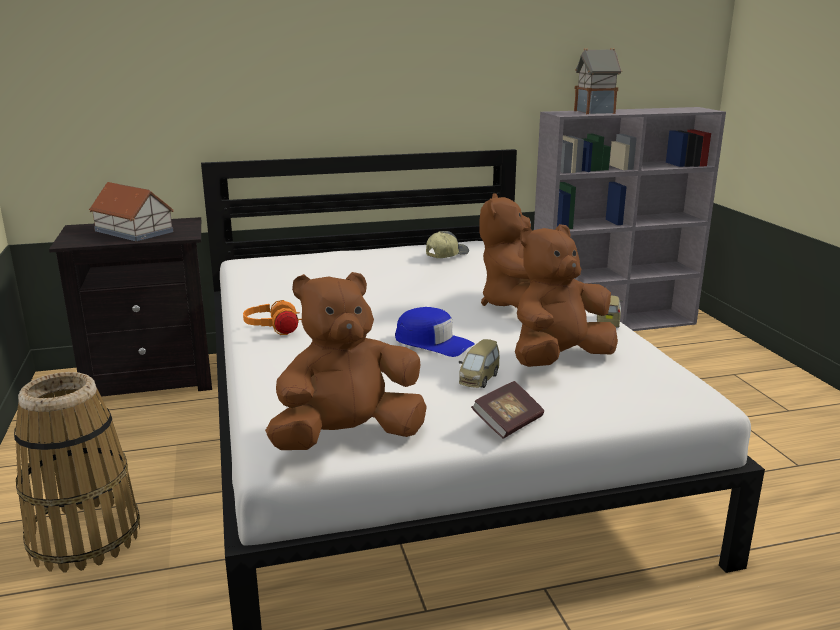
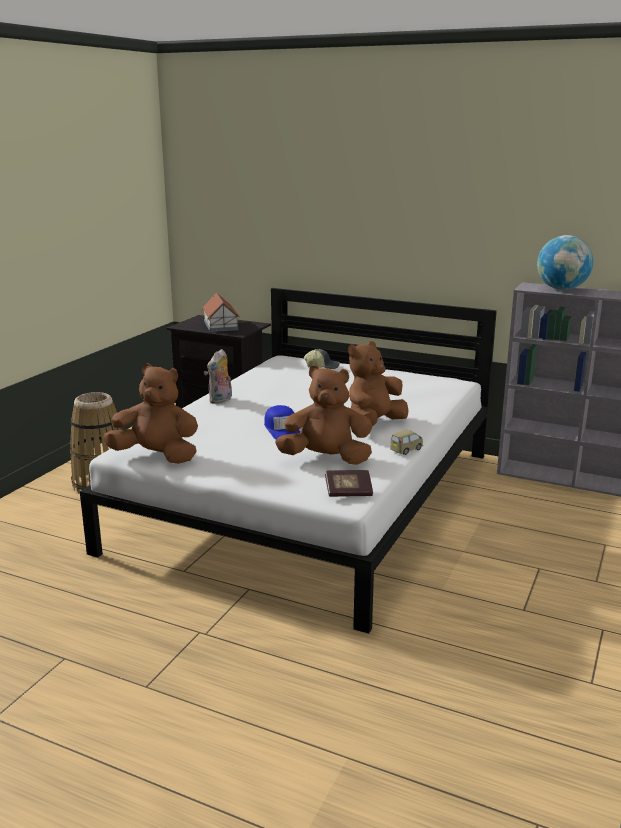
camera: 40 degrees right, 0 degrees up
orange headphones [243,300,302,335] -> plush toy [207,349,232,404]
cap [426,231,469,258] -> cap moved to [304,349,340,369]
toy car [459,339,499,388] -> none
book [471,381,544,438] -> book moved to [325,470,373,497]
toy house [574,48,622,114] -> globe [537,235,593,290]

